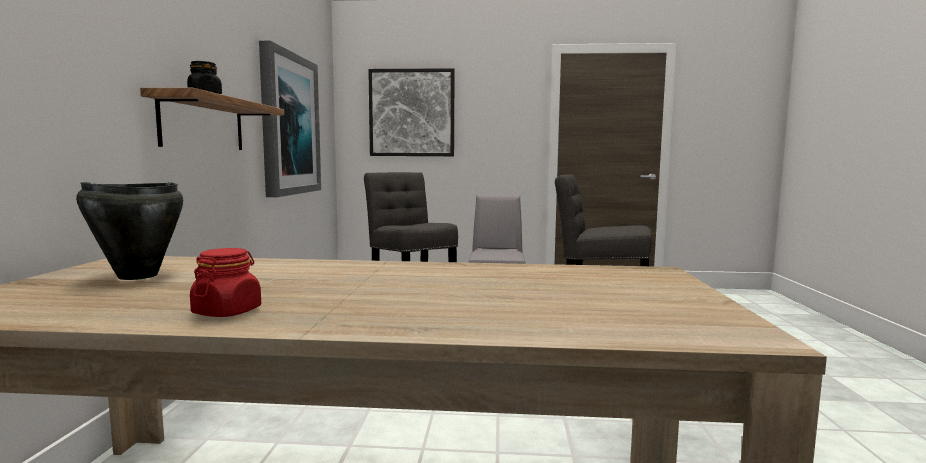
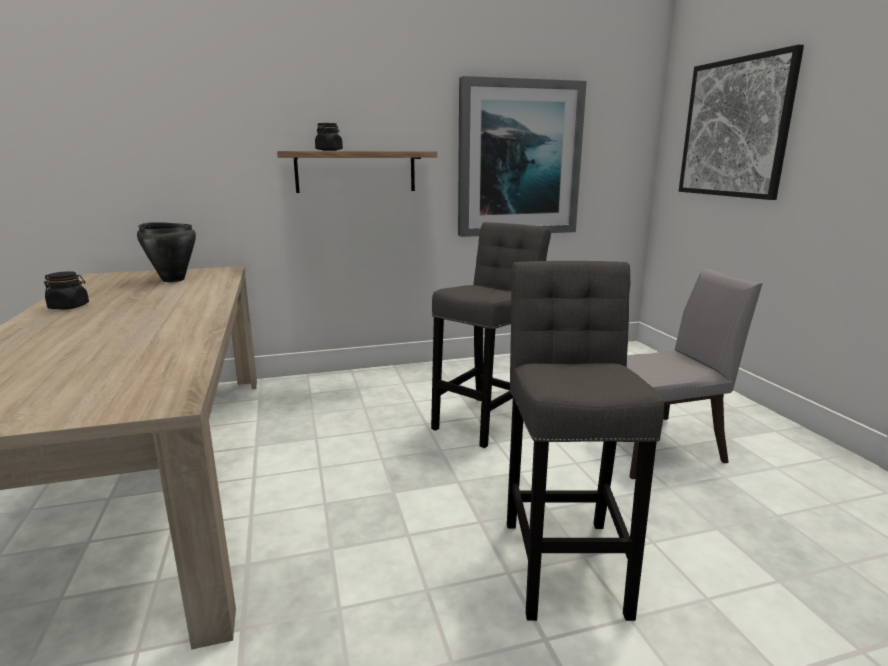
camera: 70 degrees right, 10 degrees up
red jar [190,248,261,317] -> black jar [44,271,89,309]

